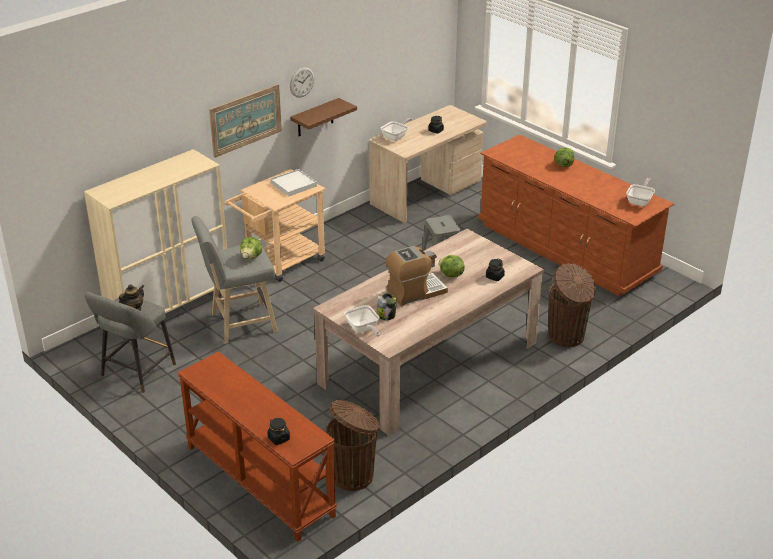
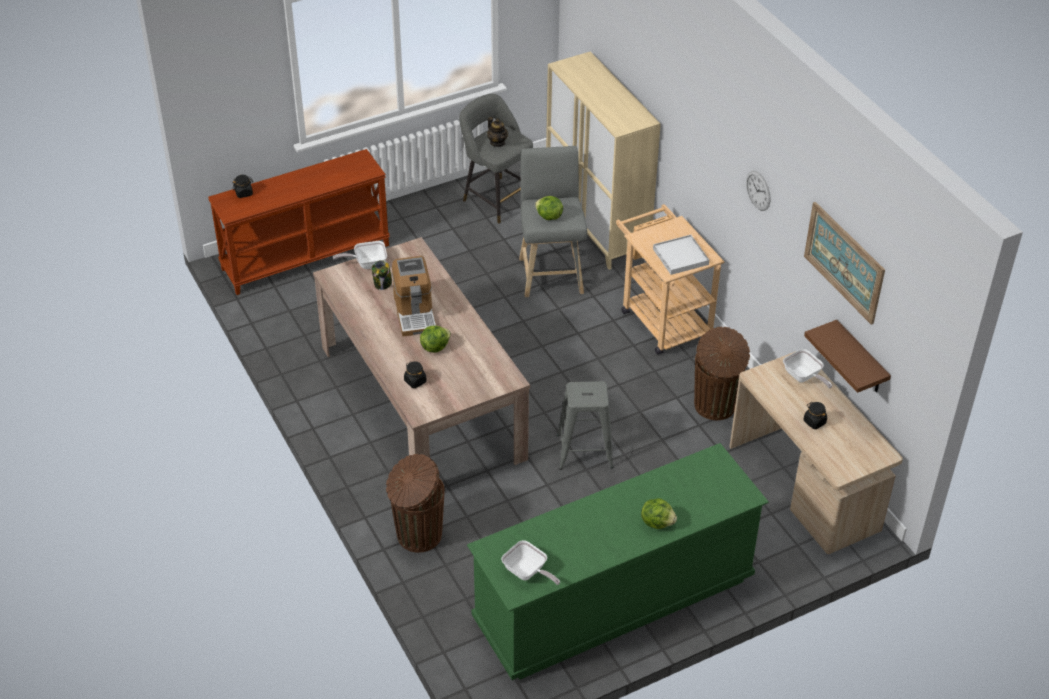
camera: 105 degrees right, 10 degrees up
picture [209,84,282,158] -> picture moved to [804,202,885,325]
brown shelf [290,98,357,136] -> brown shelf moved to [804,320,891,393]
brown trash can [326,400,380,491] -> brown trash can moved to [694,327,750,420]
brown dresser [478,135,674,296] -> green dresser [467,443,769,680]

